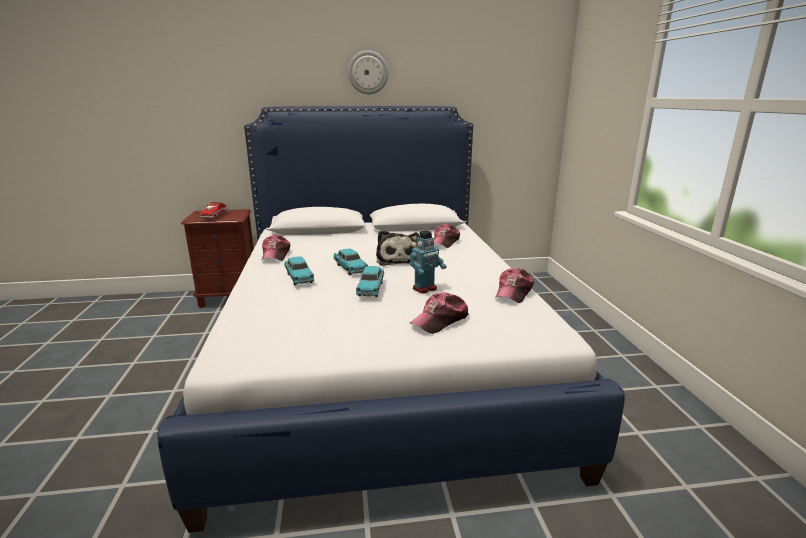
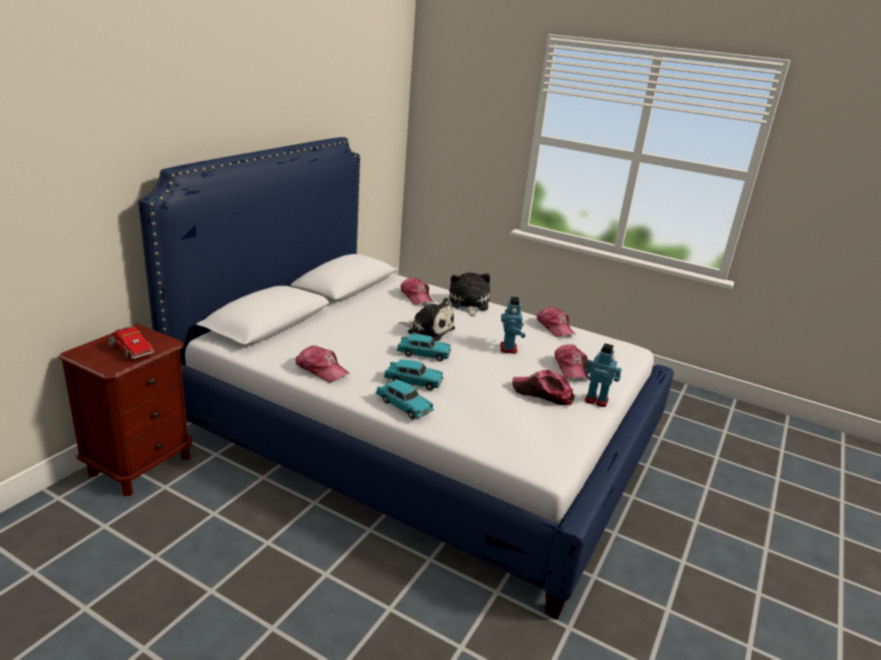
camera: 55 degrees left, 5 degrees up
wall clock [348,50,389,94] -> none
turquoise toy car [356,266,384,297] -> turquoise toy car moved to [376,380,434,419]
none -> plush toy [449,273,490,317]
none -> cap [512,370,575,406]
none -> toy robot [585,343,622,407]

